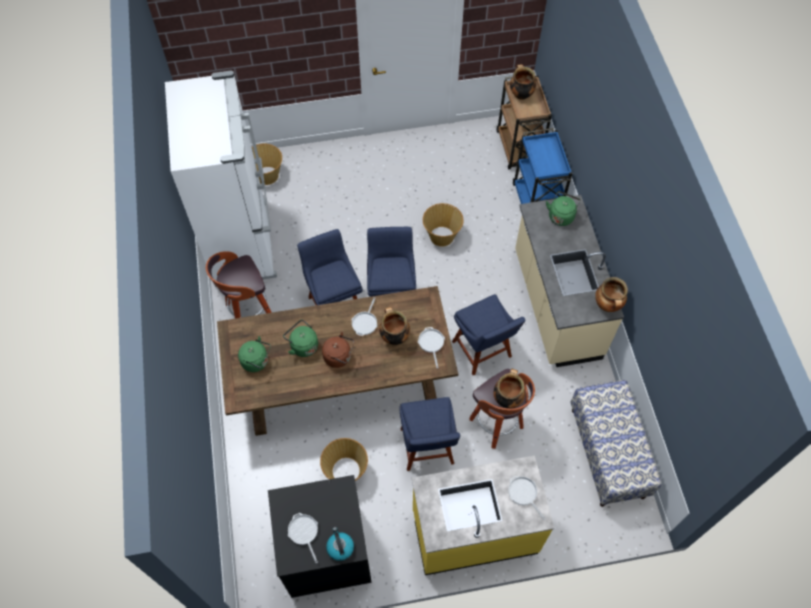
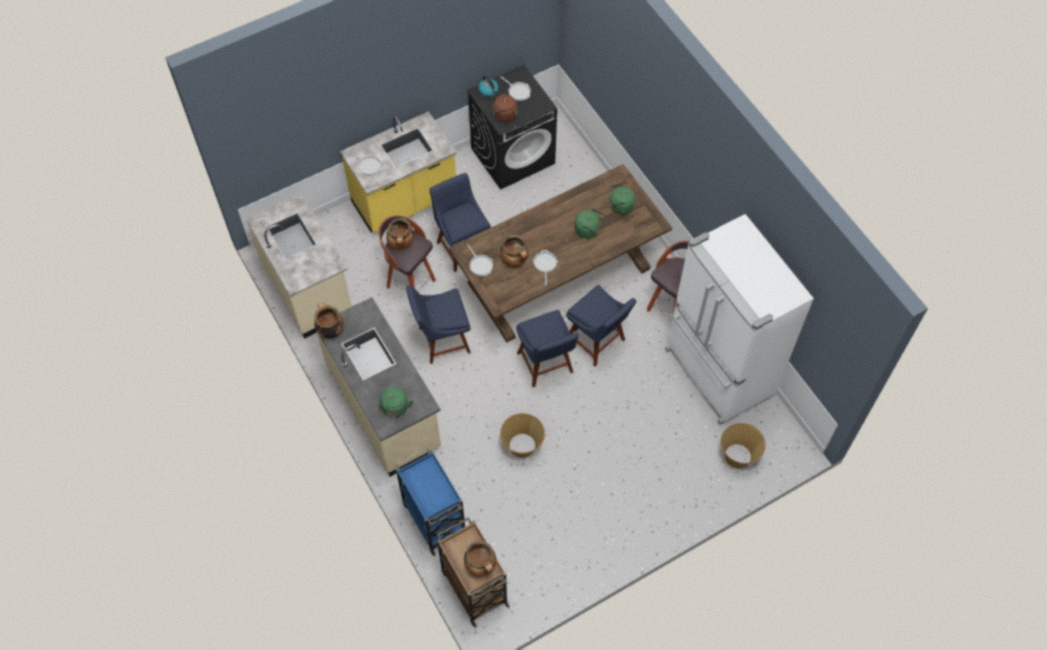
camera: 160 degrees right, 0 degrees up
basket [320,438,368,481] -> none
brown kettle [322,332,354,368] -> brown kettle moved to [491,93,517,122]
blue chair [452,294,526,375] -> blue chair turned 60 degrees counterclockwise [406,285,471,364]
bench [570,380,662,507] -> beige counter [246,193,352,339]

